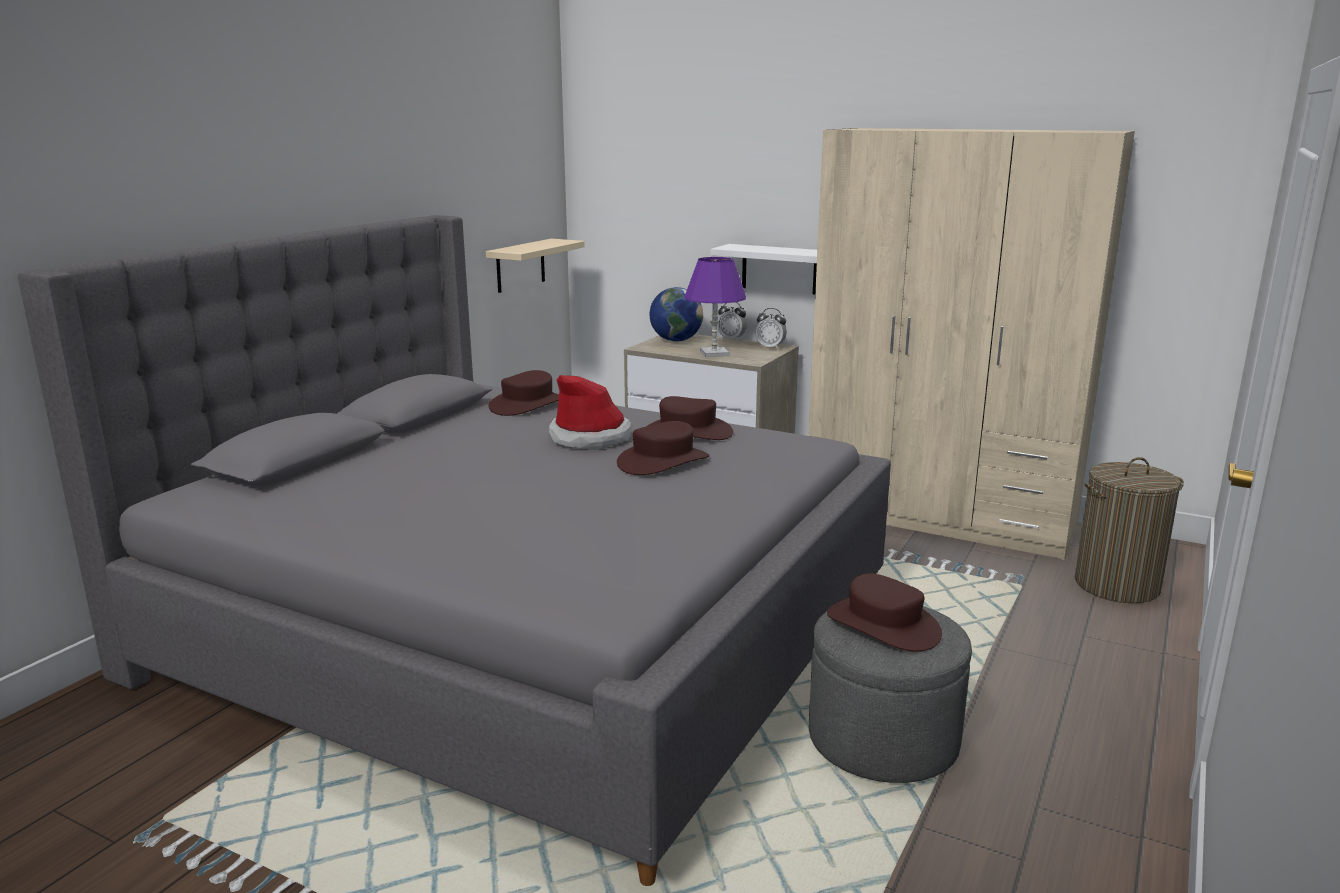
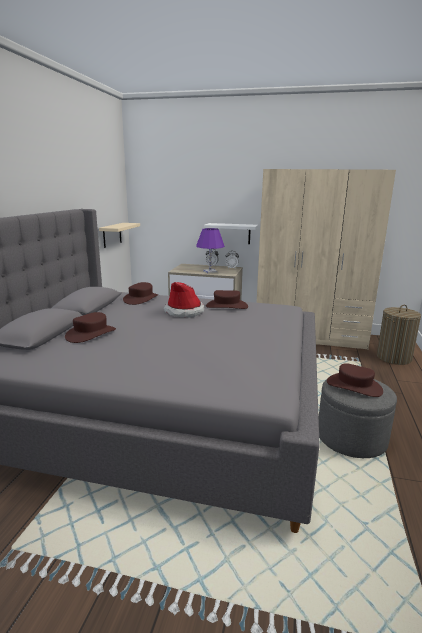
camera: 15 degrees left, 0 degrees up
brown hat [617,421,709,475] -> brown hat moved to [65,312,116,343]
globe [650,287,703,341] -> none

